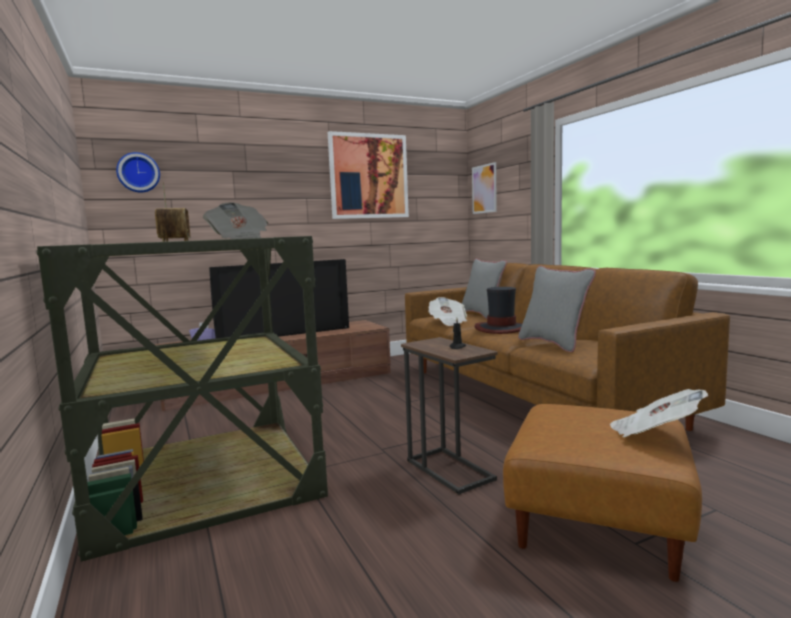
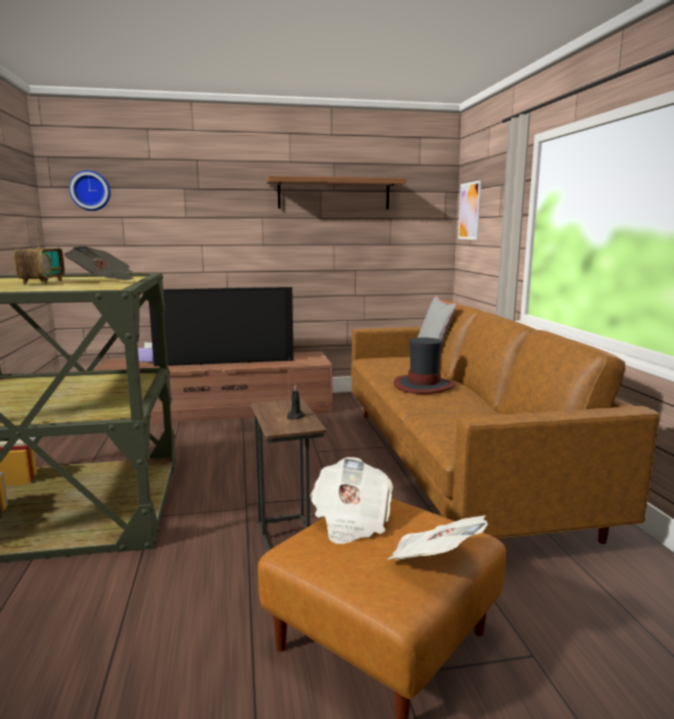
camera: 15 degrees right, 5 degrees up
picture [328,131,409,219] -> shelf [266,176,406,209]
newspaper [428,297,467,326] -> newspaper moved to [310,457,393,544]
grey pillow [518,266,596,352] -> none

